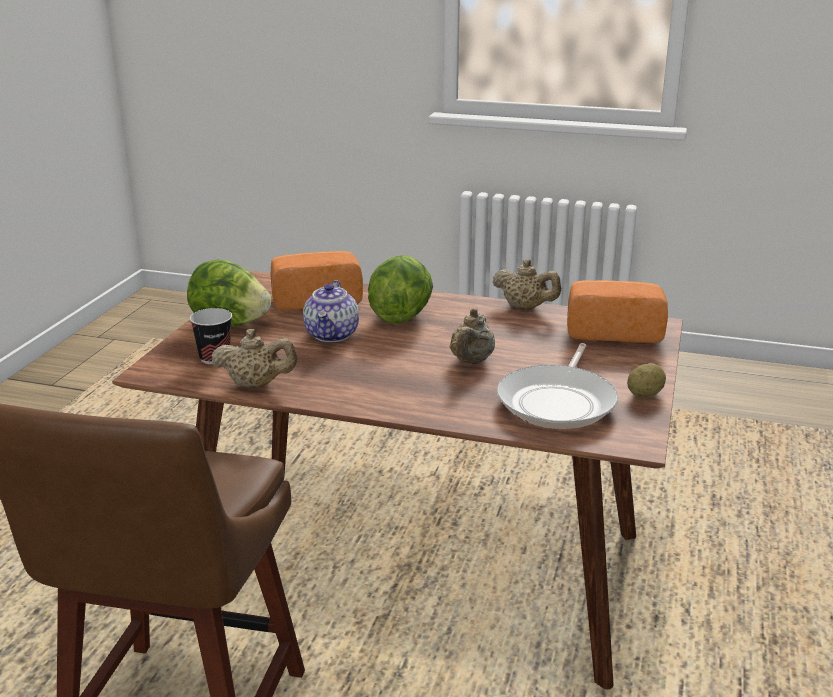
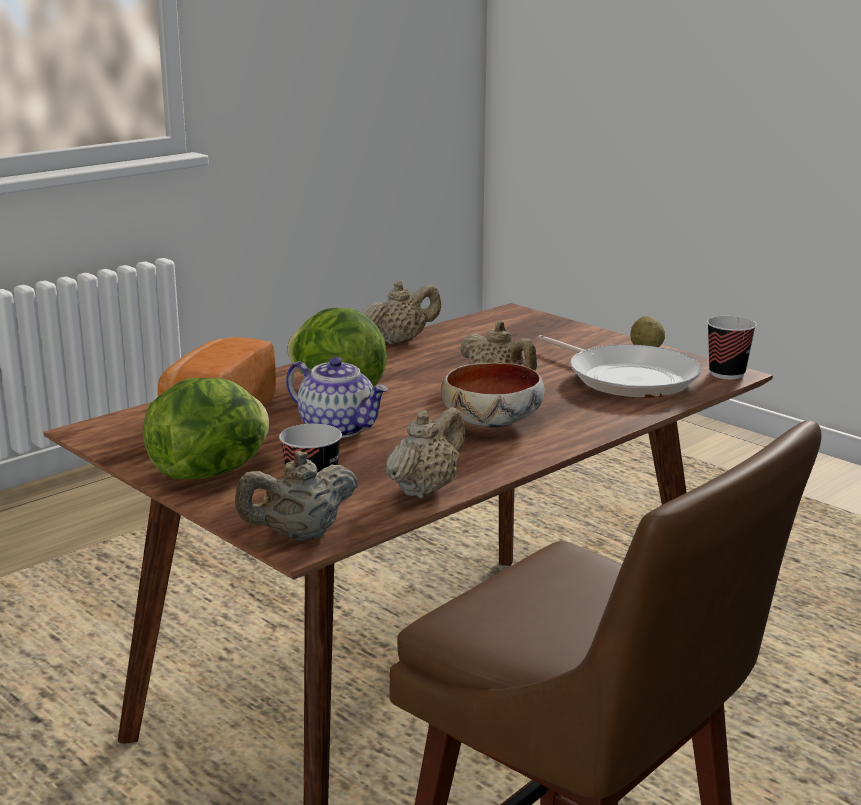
camera: 60 degrees left, 5 degrees down
bread [567,280,668,343] -> none
none -> beige teapot [235,451,358,540]
none -> bowl [441,363,545,429]
none -> cup [707,316,757,379]

